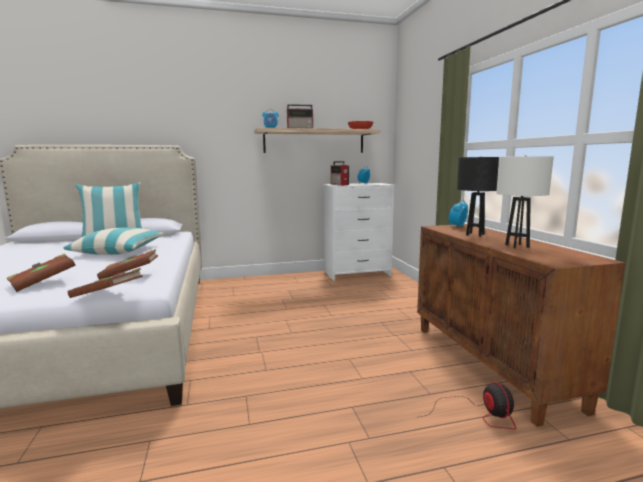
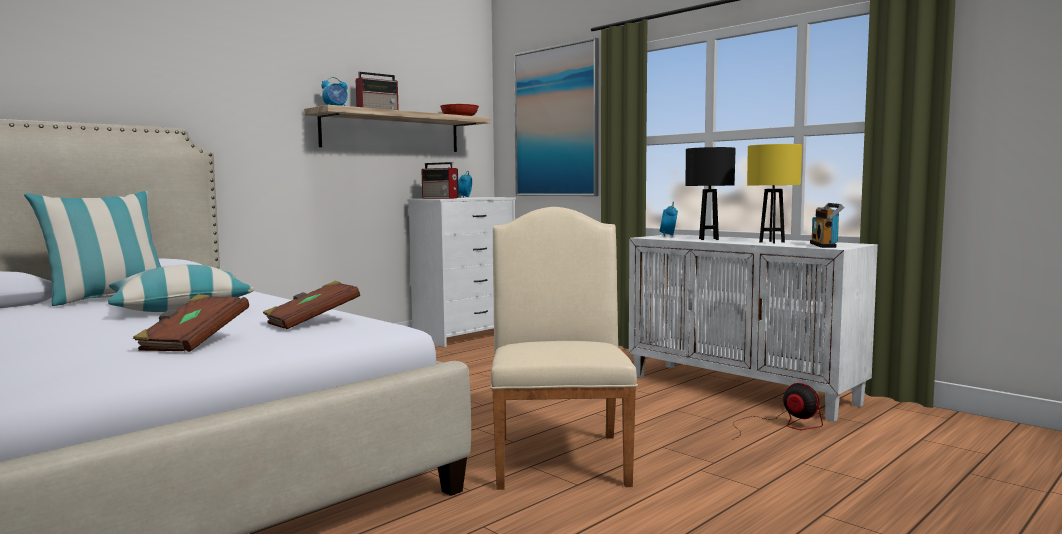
camera: 30 degrees left, 5 degrees down
brown book [68,268,143,298] -> none
brown cabinet [417,224,626,427] -> white cabinet [629,234,878,422]
white table lamp [496,156,554,248] -> yellow table lamp [747,144,802,243]
none -> beige chair [490,207,638,490]
none -> picture [514,38,599,196]
none -> radio [810,203,844,248]

